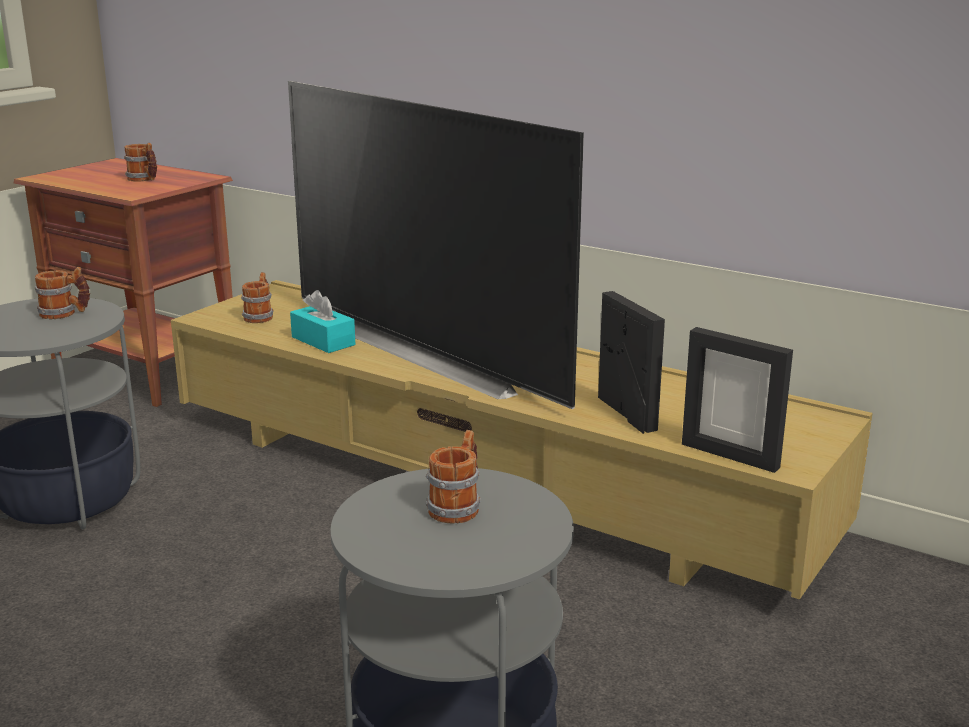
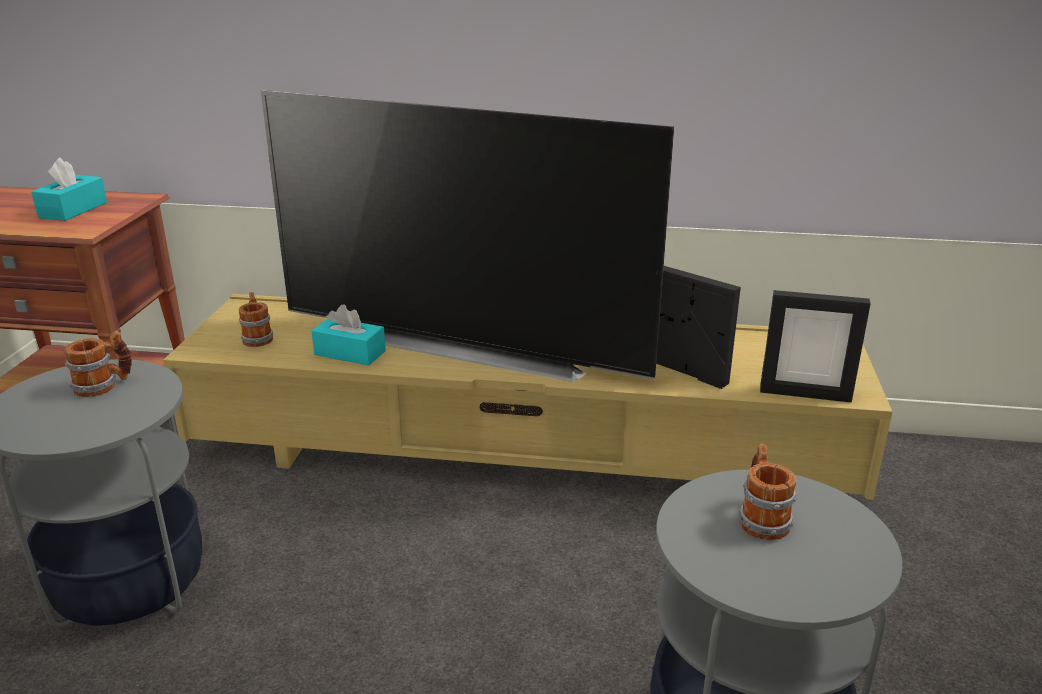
camera: 25 degrees left, 5 degrees up
mug [124,143,157,182] -> turquoise tissue box [31,158,107,221]

